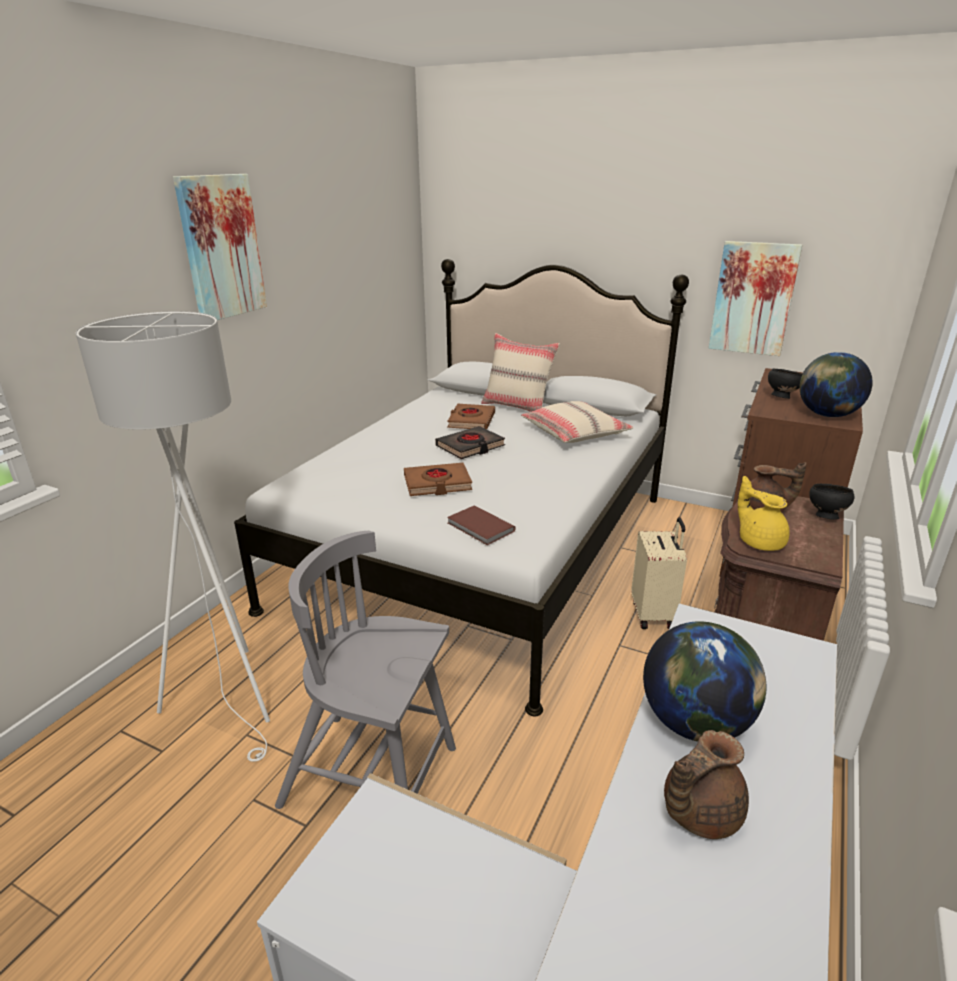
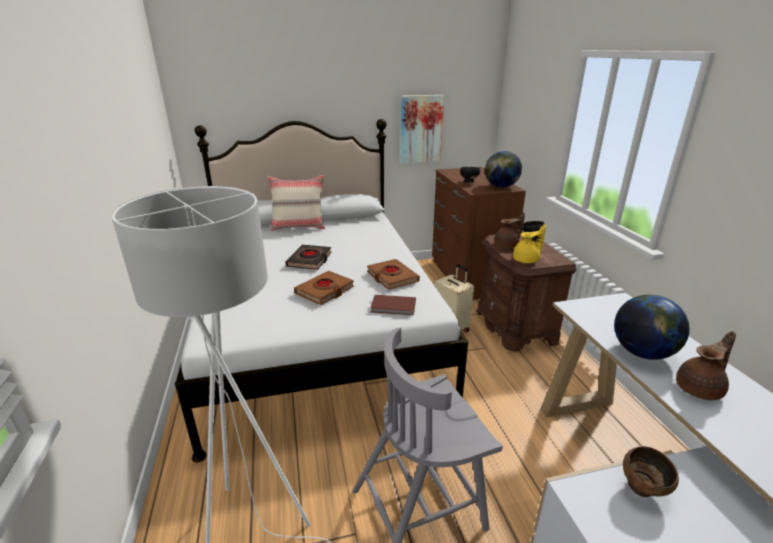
camera: 40 degrees left, 0 degrees up
picture [173,174,267,320] -> none
brown book [447,403,495,429] -> brown book moved to [367,259,420,290]
beige pillow [521,401,634,443] -> none
brown teapot [664,730,749,839] -> brown teapot turned 135 degrees counterclockwise [676,331,736,400]
yellow teapot [738,476,790,551] -> yellow teapot turned 135 degrees clockwise [513,225,546,263]
none -> brown bowl [623,446,679,497]

